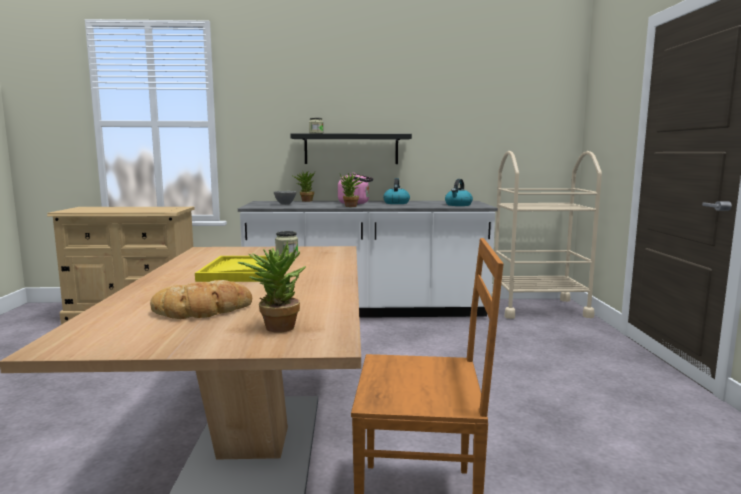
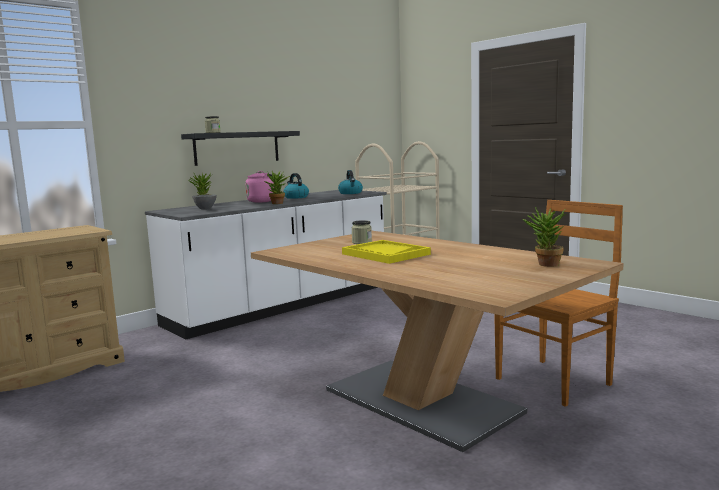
camera: 40 degrees left, 0 degrees up
bread [150,280,252,319] -> none

